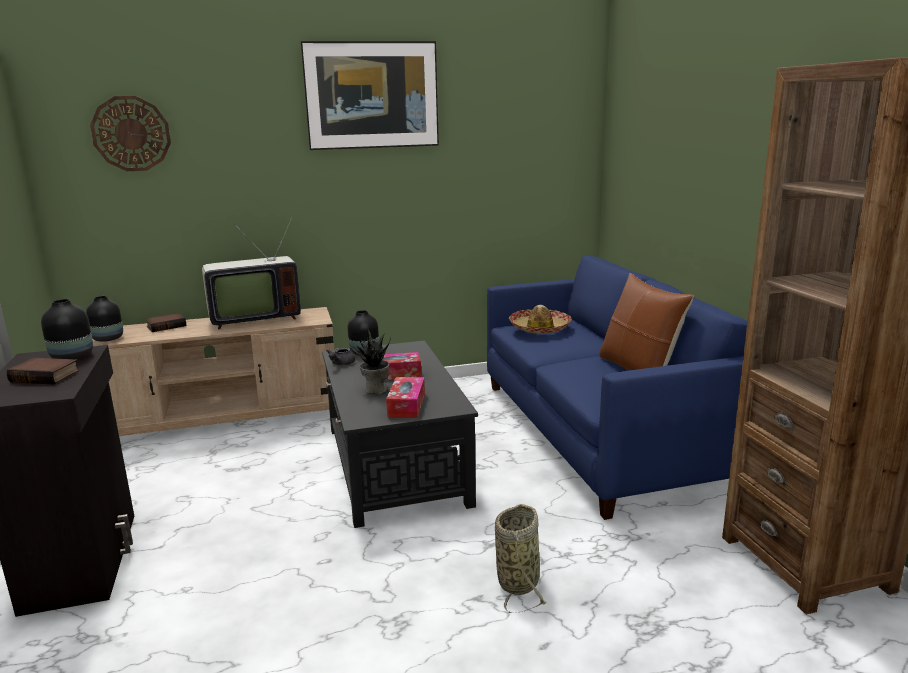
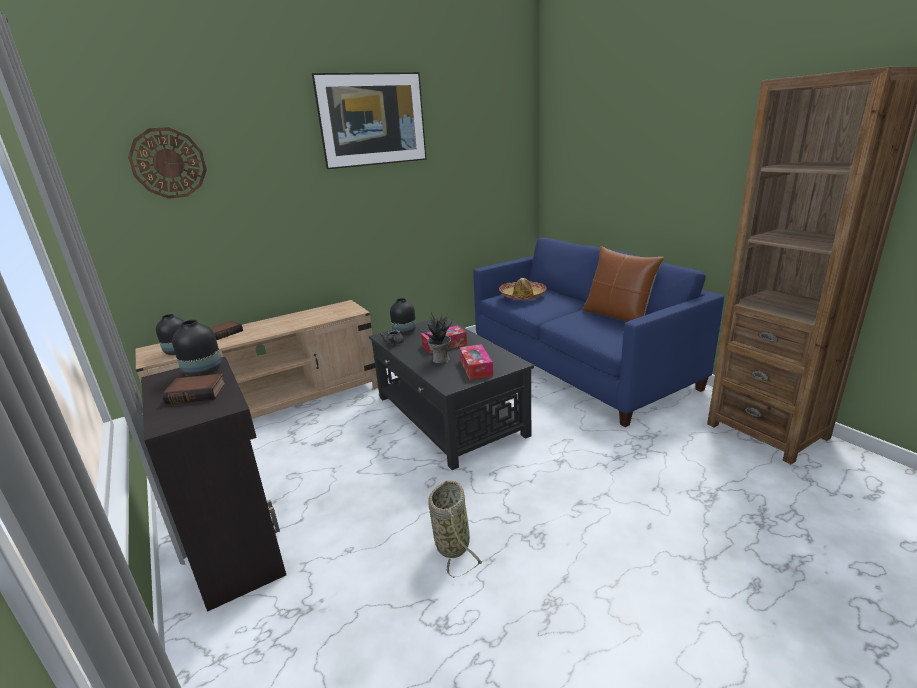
camera: 15 degrees left, 5 degrees up
television [202,216,301,329] -> none
basket [495,504,547,613] -> basket moved to [428,480,483,578]

